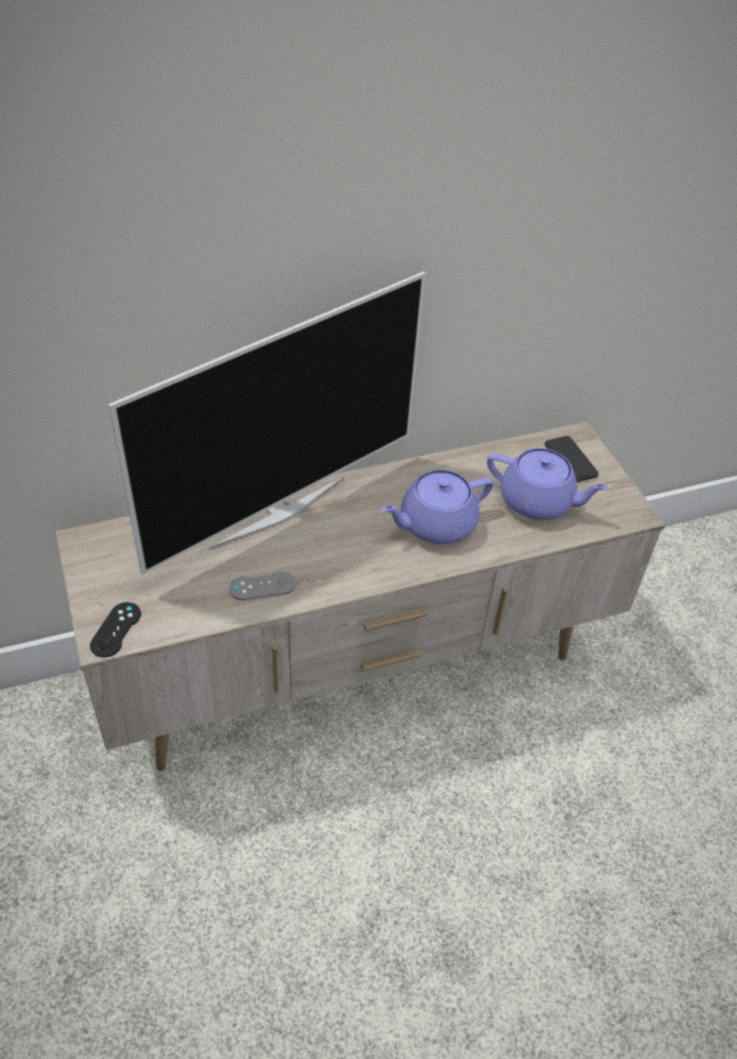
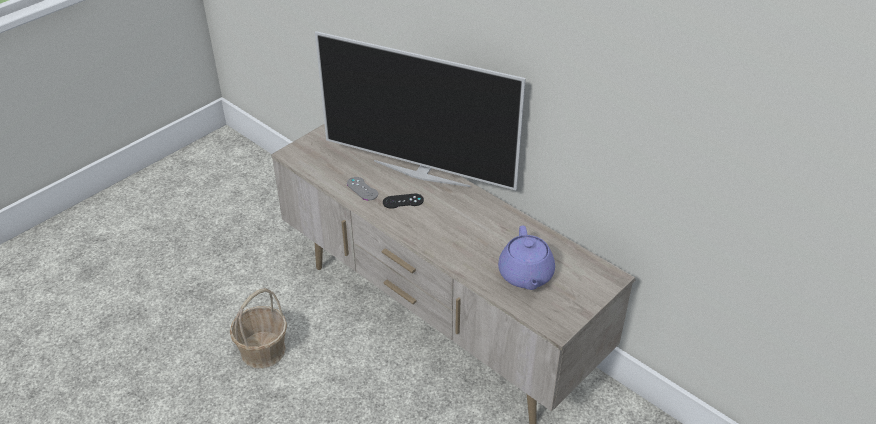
camera: 65 degrees right, 5 degrees down
black game controller [90,602,141,657] -> black game controller moved to [383,194,424,209]
purple teapot [382,470,493,544] -> none
phone [544,436,599,482] -> none
none -> basket [230,288,287,368]

